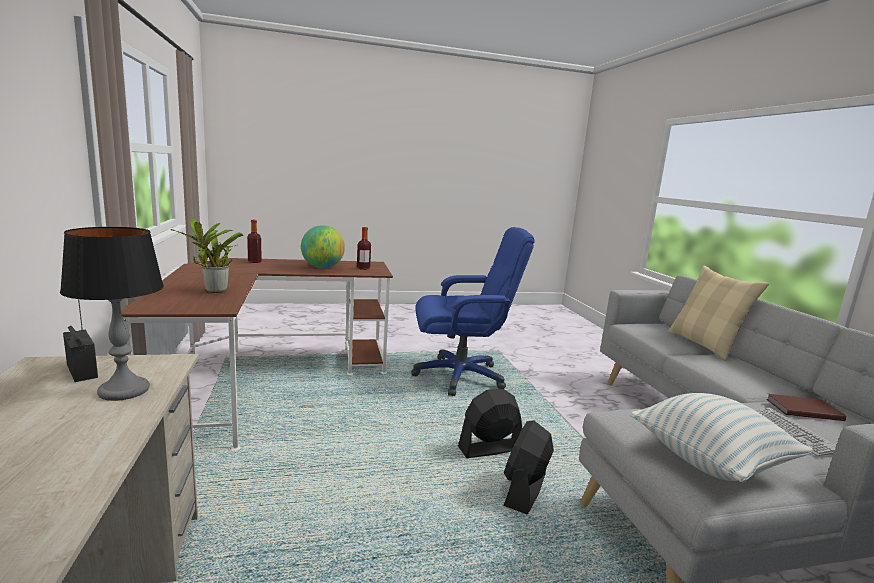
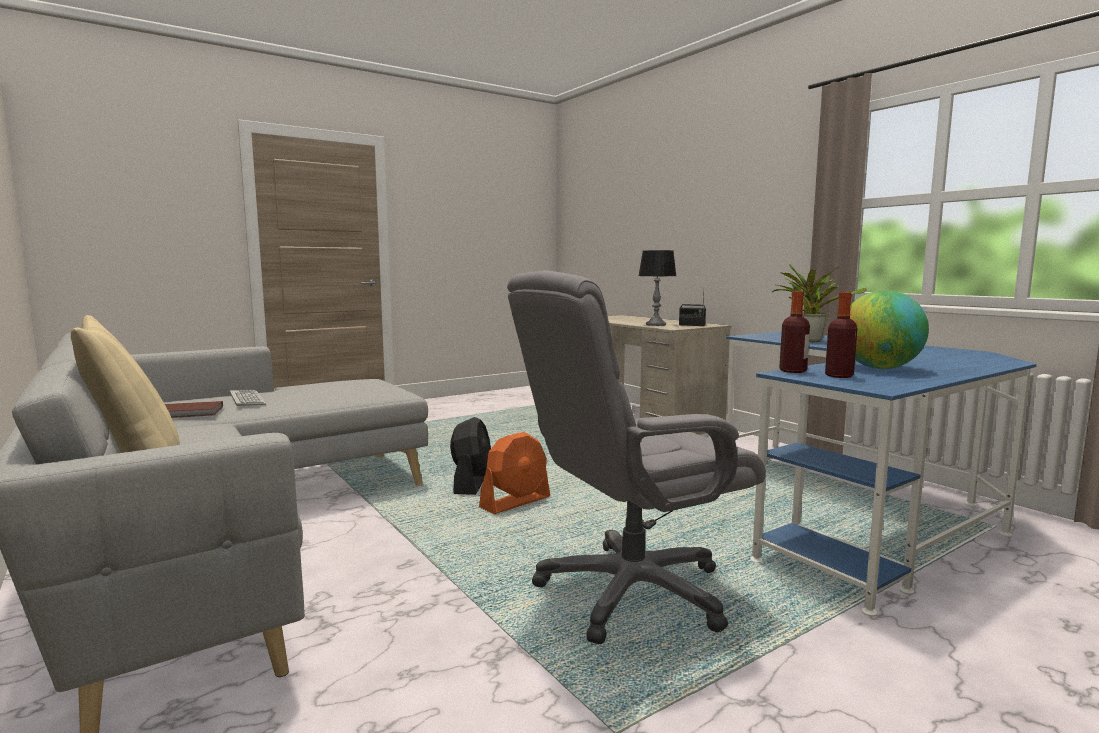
camera: 160 degrees right, 5 degrees down
brown desk [121,258,393,451] -> blue desk [726,331,1037,616]
bottle [247,220,262,263] -> bottle moved to [779,291,810,373]
blue office chair [411,227,535,396] -> grey office chair [507,270,766,644]
black fan [458,389,522,458] -> orange fan [479,432,550,514]
pillow [630,393,813,482] -> none

